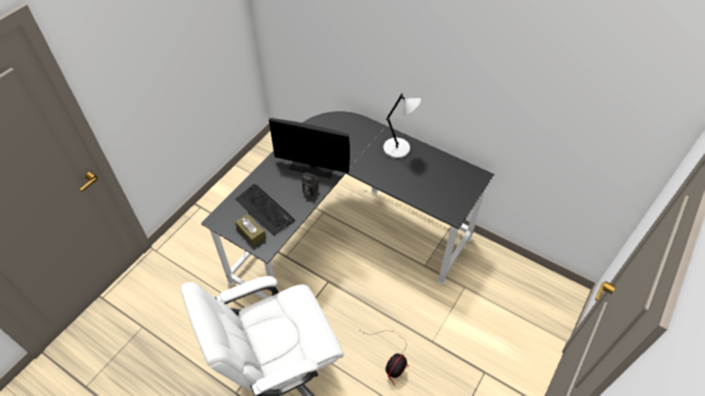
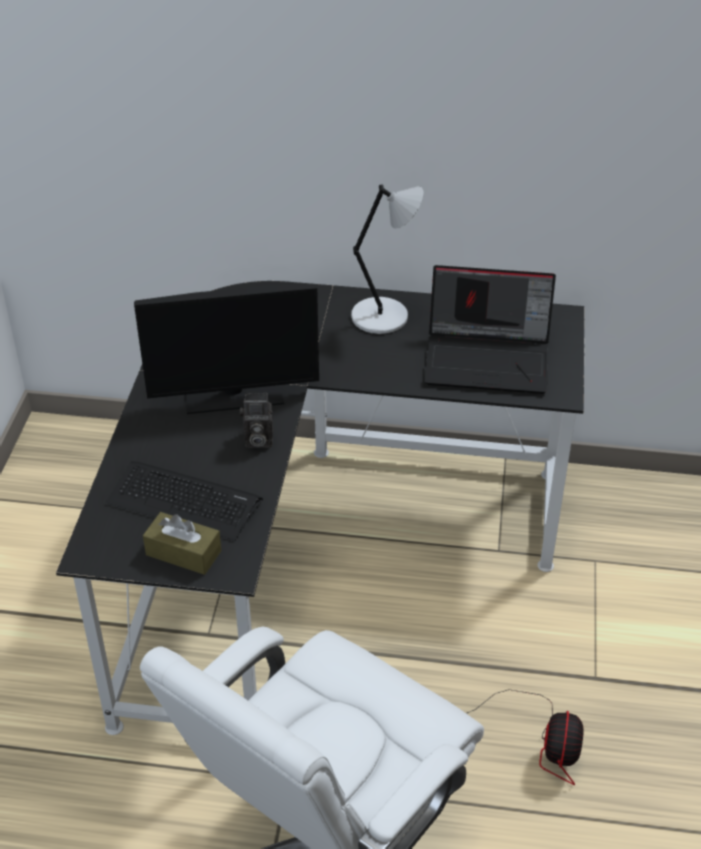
camera: 25 degrees left, 10 degrees down
none -> laptop [424,265,556,394]

